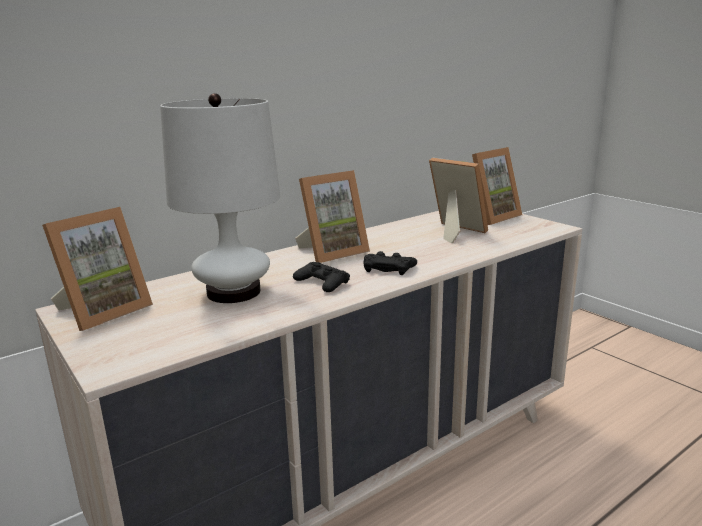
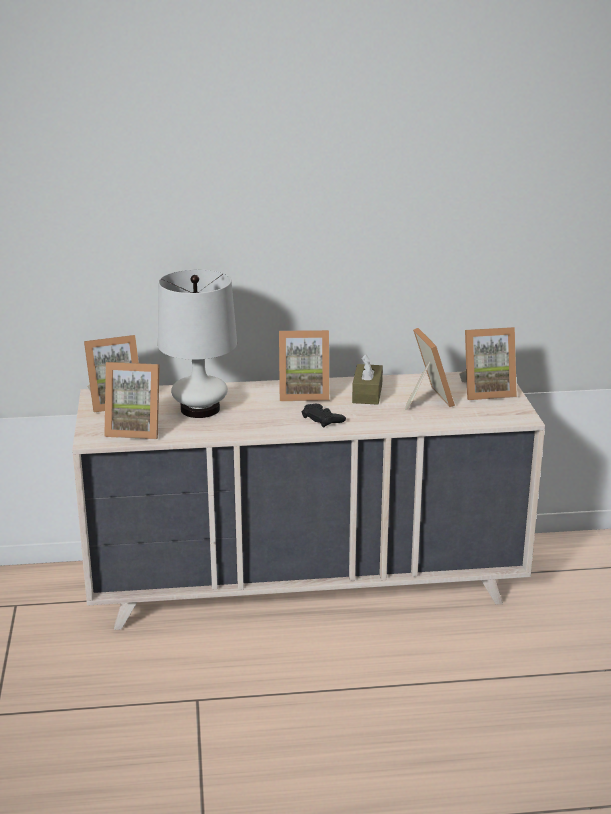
camera: 30 degrees right, 5 degrees up
black game controller [293,262,350,292] -> none
none -> picture frame [104,362,160,439]
none -> brown tissue box [352,355,383,405]

